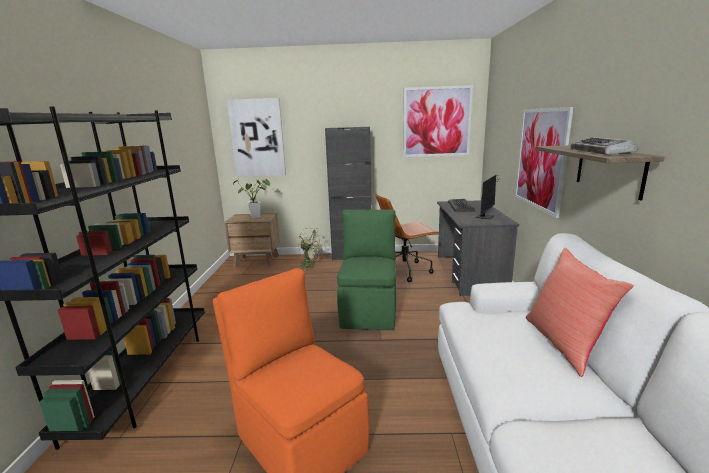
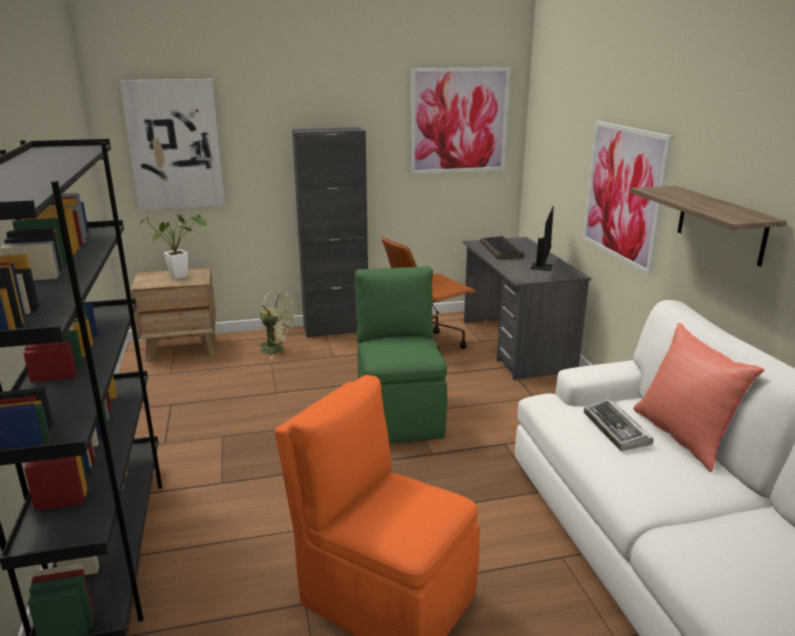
camera: 15 degrees left, 5 degrees up
keyboard [571,137,638,155] -> keyboard moved to [584,399,653,451]

